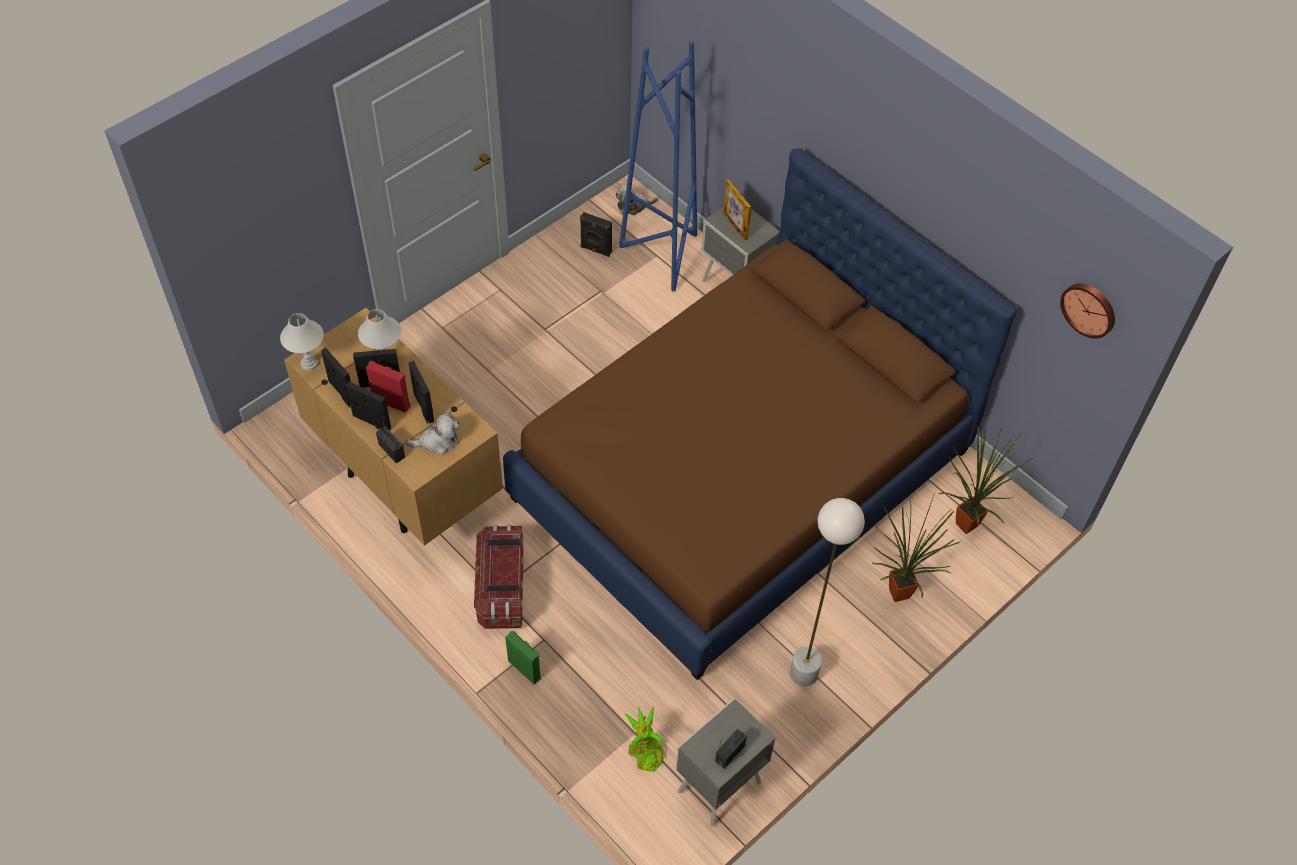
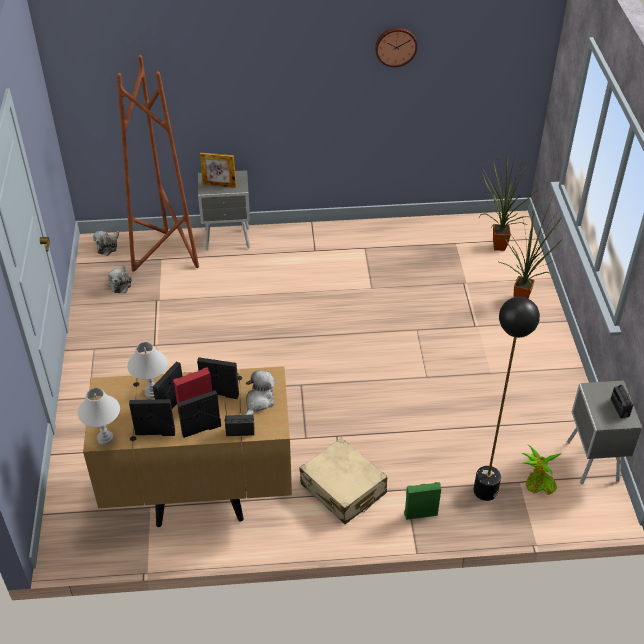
camera: 50 degrees left, 10 degrees down
storage box [474,525,524,629] -> beige suitcase [300,438,387,524]
brown bed [503,148,1017,680] -> none
black speaker [580,212,612,257] -> plush toy [108,266,132,293]
blue clothes rack [619,40,697,292] -> brown clothes rack [117,55,199,272]
white floor lamp [790,498,865,686] -> none
wall clock [1060,283,1115,339] -> wall clock moved to [375,27,417,67]
none -> black floor lamp [474,297,540,501]

